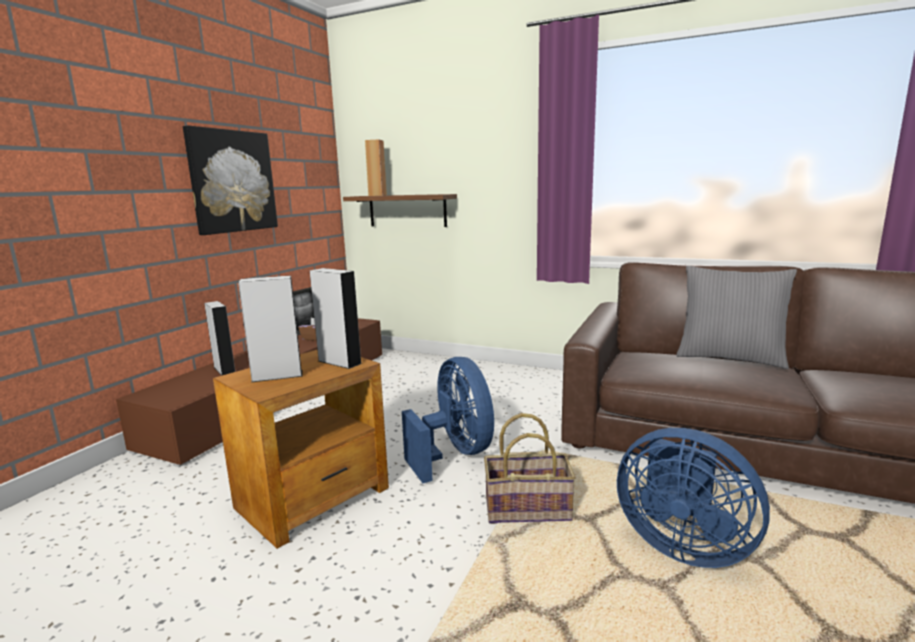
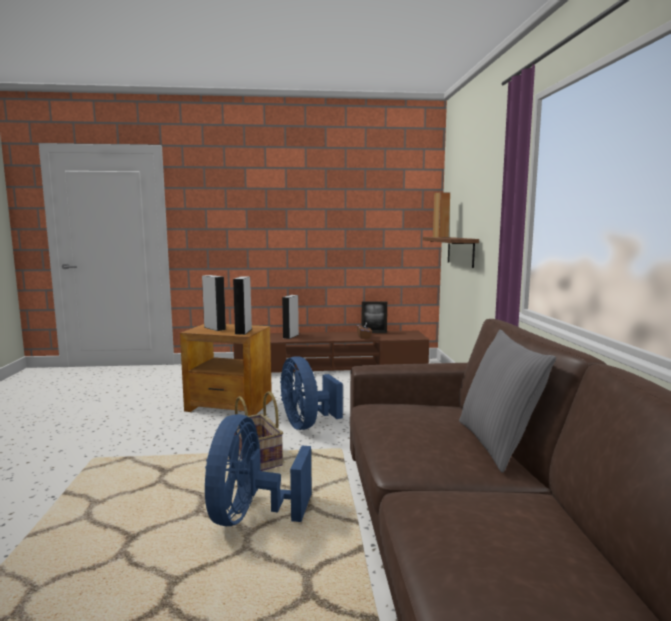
camera: 60 degrees right, 5 degrees down
picture [183,126,278,235] -> none
blue fan [402,357,494,483] -> blue fan turned 120 degrees clockwise [280,356,343,430]

